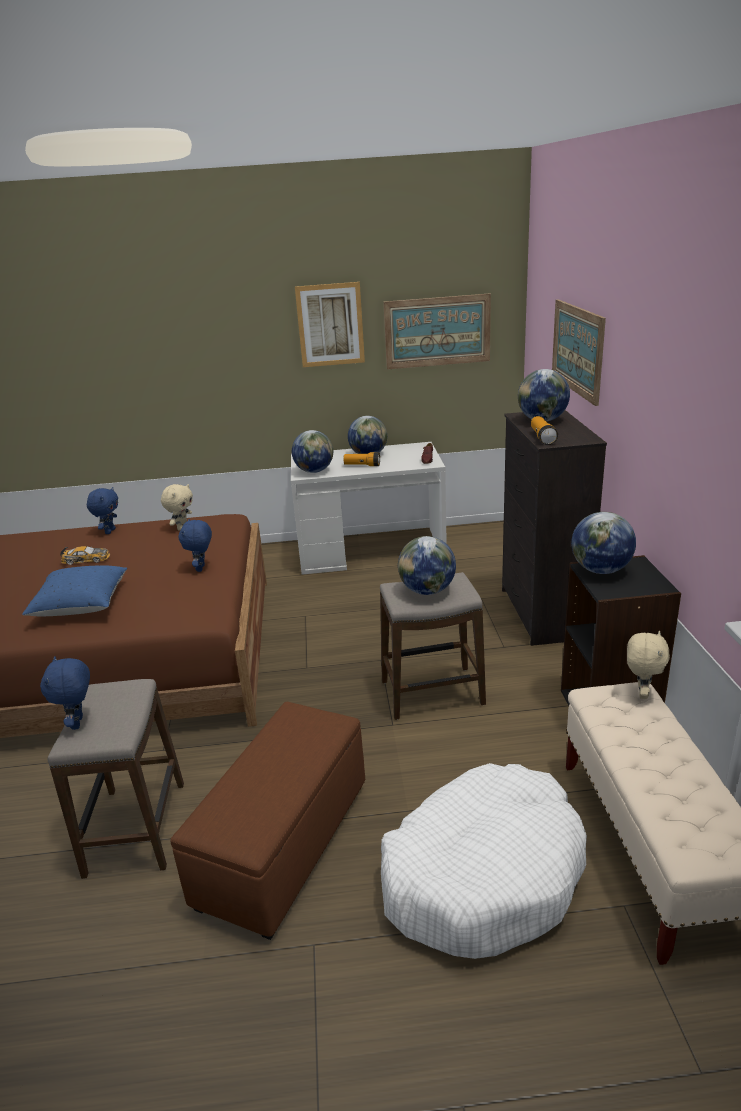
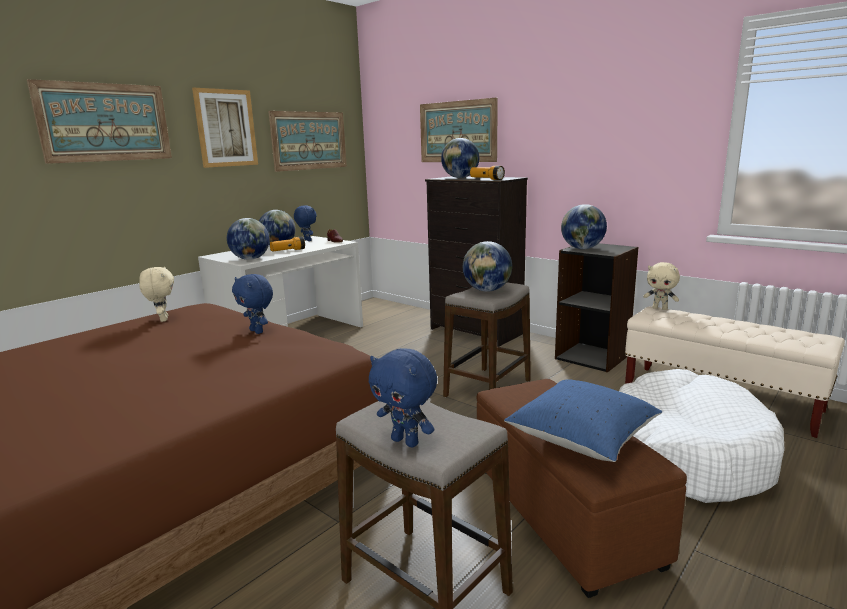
camera: 45 degrees left, 10 degrees down
blue pillow [22,565,127,616] -> blue pillow moved to [504,379,662,462]
toy car [60,546,110,565] -> none
blue plush toy [87,487,118,534] -> blue plush toy moved to [294,205,317,241]
beige plush toy [627,631,670,699] -> beige plush toy turned 150 degrees clockwise [643,262,680,310]
none -> picture [27,79,172,164]

